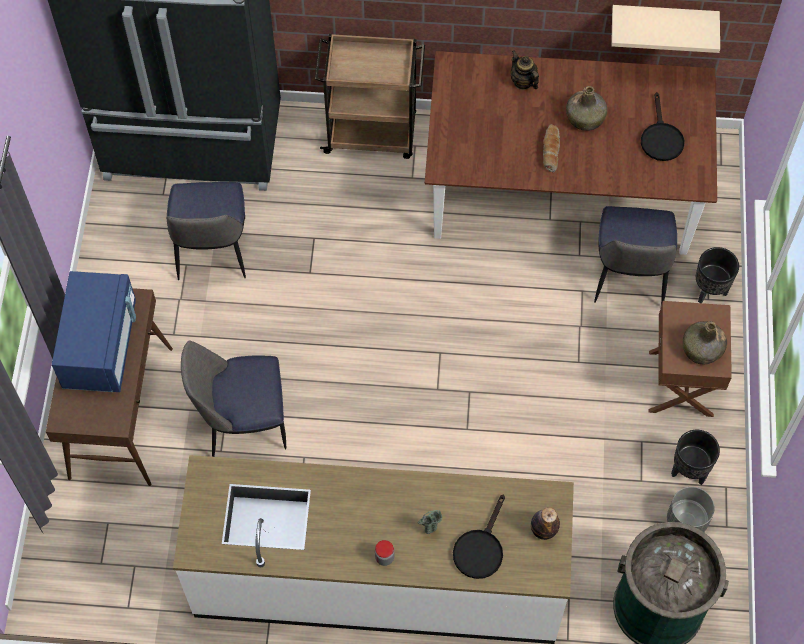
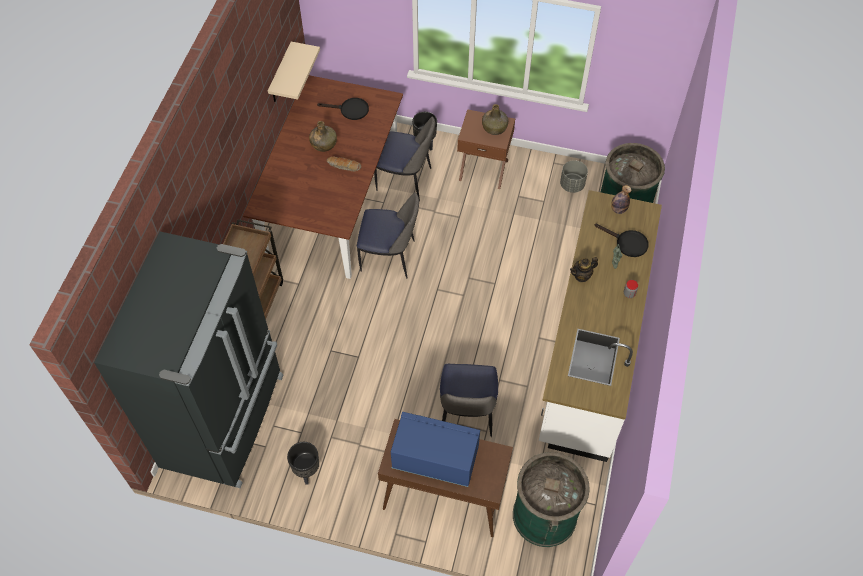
camera: 80 degrees left, 5 degrees down
chair [167,182,246,280] -> chair moved to [357,192,419,278]
teapot [511,50,539,90] -> teapot moved to [570,257,598,282]
black planter [671,430,720,485] -> black planter moved to [287,442,319,485]
none -> green trash can [513,452,590,547]

